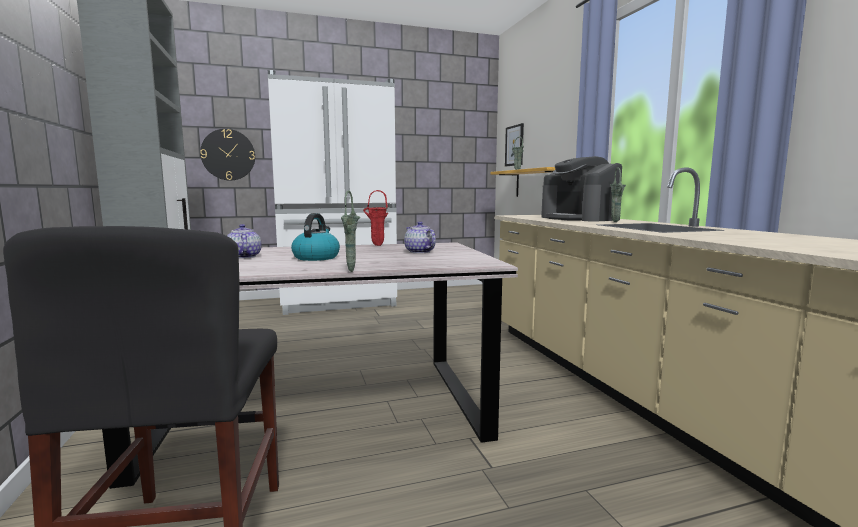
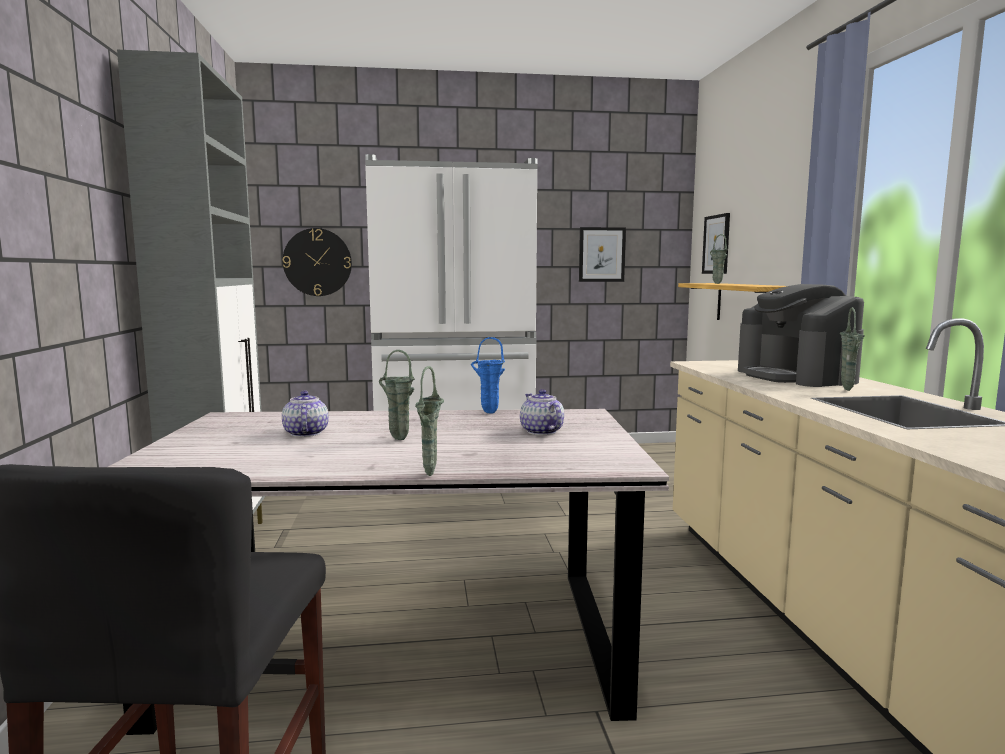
camera: 10 degrees right, 0 degrees up
kettle [291,213,340,261] -> green vase [379,350,415,440]
red vase [363,190,388,246] -> blue vase [471,337,505,413]
none -> picture [579,227,626,282]

